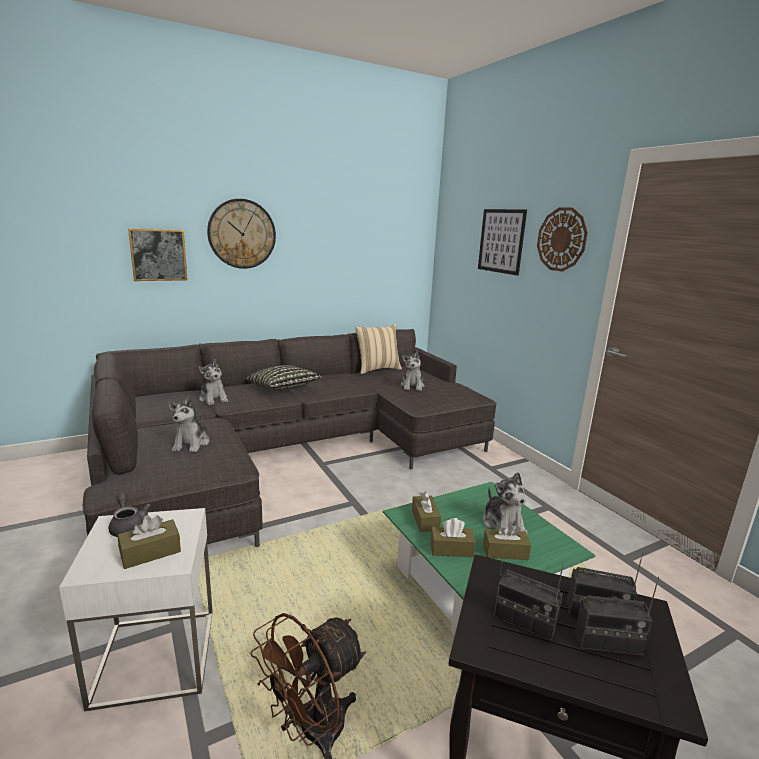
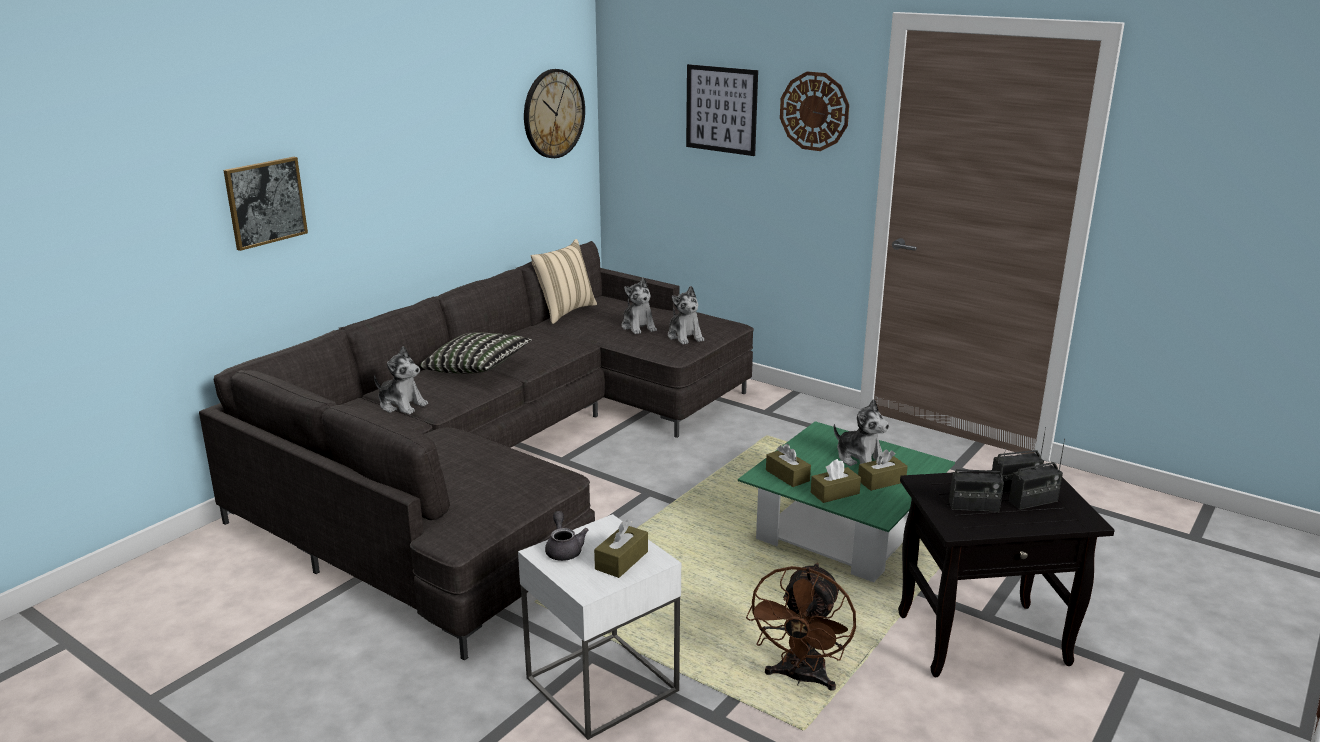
camera: 25 degrees left, 5 degrees up
grey teapot [109,492,151,537] -> grey teapot turned 45 degrees clockwise [545,511,588,561]
plush toy [168,396,209,452] -> plush toy moved to [668,286,704,345]
wall clock [207,199,276,269] -> wall clock moved to [524,69,585,158]

